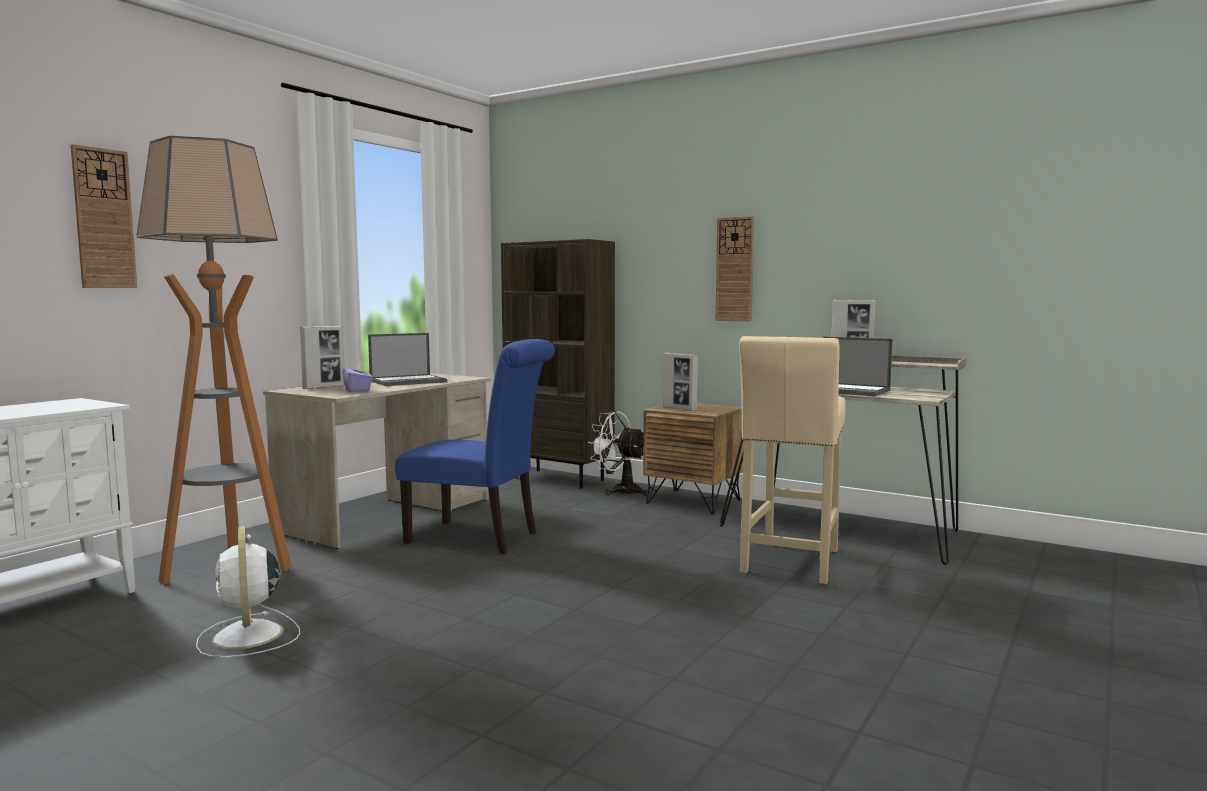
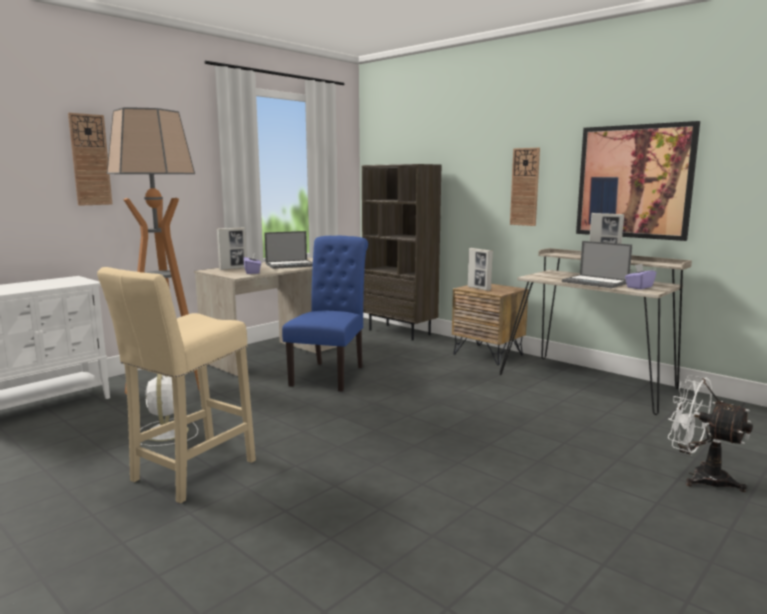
camera: 10 degrees right, 5 degrees up
blue chair [395,339,555,554] -> blue chair turned 105 degrees counterclockwise [282,236,368,391]
white fan [588,411,648,496] -> white fan moved to [668,375,753,492]
beige stool [739,336,846,584] -> beige stool moved to [97,267,256,503]
none -> picture [576,121,700,241]
none -> purple tissue box [625,264,656,289]

